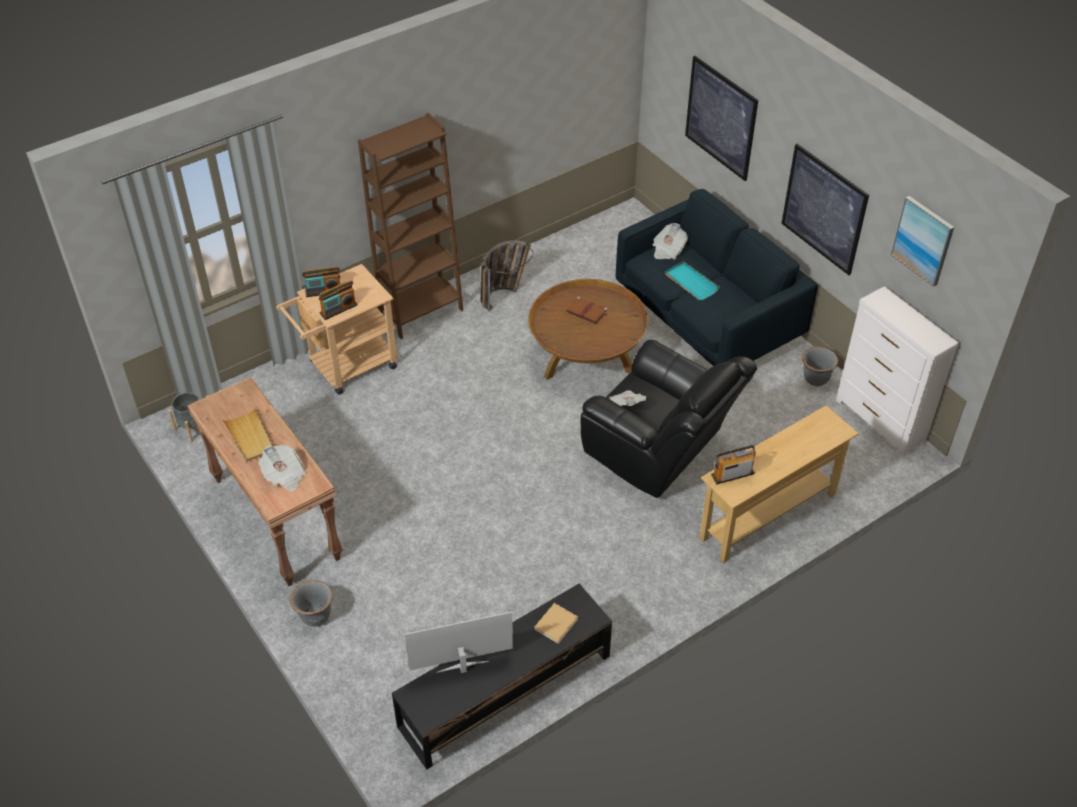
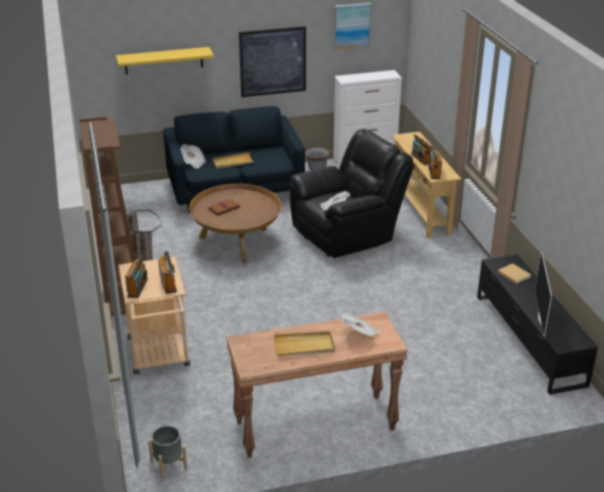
camera: 70 degrees left, 15 degrees down
grey planter [290,580,333,627] -> none
turquoise tray [665,261,720,300] -> beige tray [212,152,254,169]
picture [685,56,758,181] -> yellow shelf [116,47,214,75]
none -> radio [411,134,432,165]

